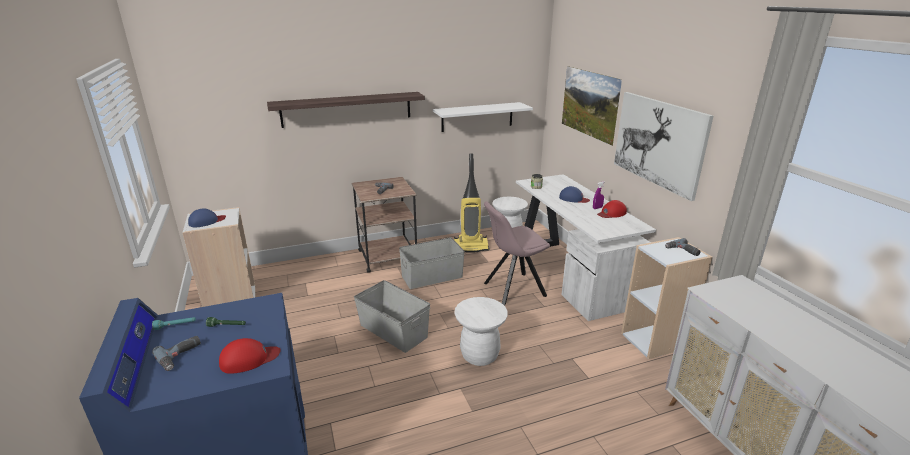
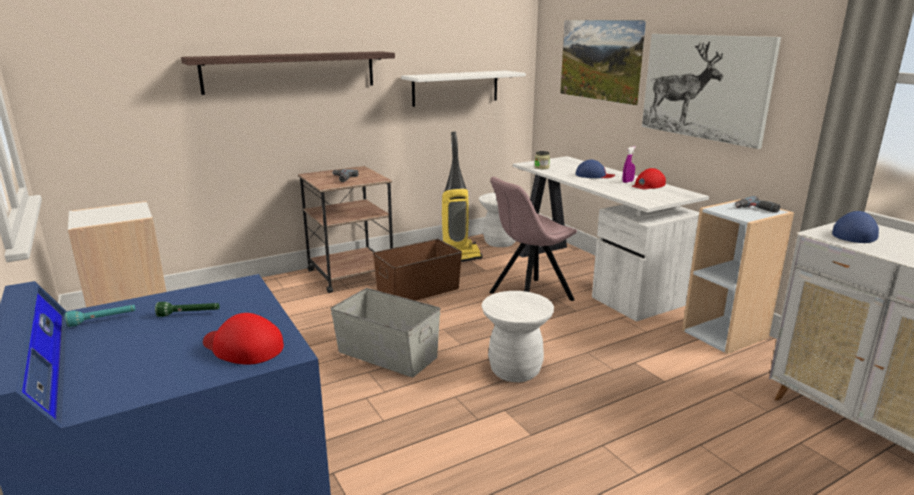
camera: 10 degrees left, 5 degrees down
power drill [152,336,201,371] -> none
blue cap [188,208,226,227] -> blue cap moved to [832,211,879,243]
red cap [219,338,281,374] -> red cap turned 120 degrees counterclockwise [203,313,284,365]
grey storage box [399,237,465,289] -> brown storage box [373,239,462,301]

